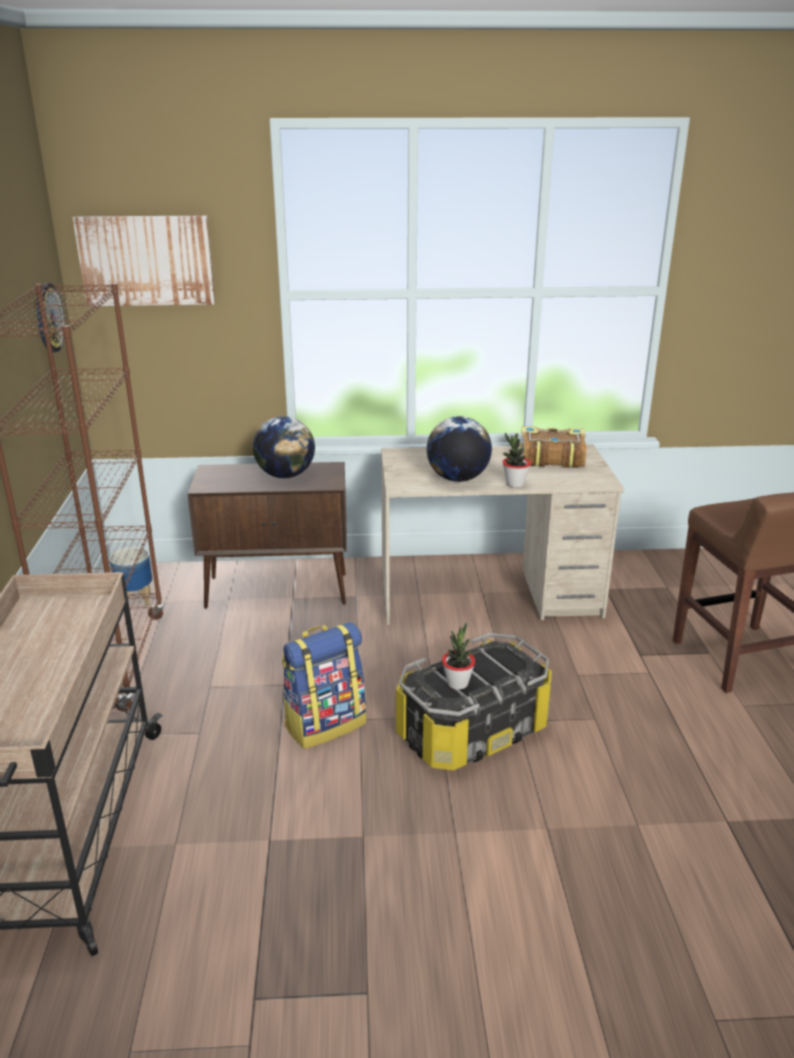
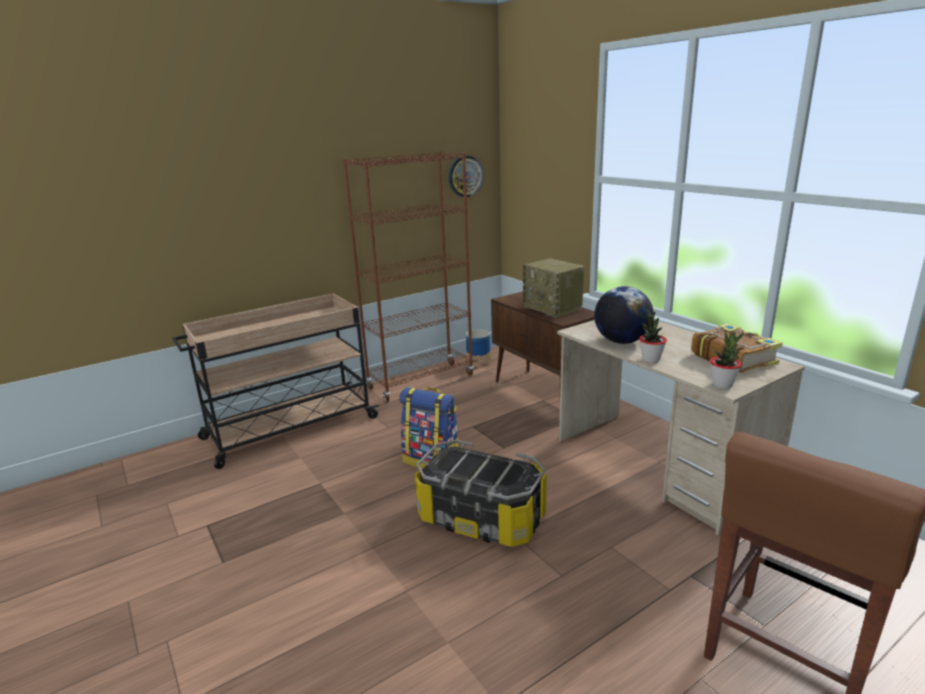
camera: 60 degrees right, 5 degrees down
picture [73,216,215,306] -> none
globe [253,416,315,478] -> radio [523,258,584,318]
potted plant [442,622,475,690] -> potted plant moved to [710,332,744,389]

